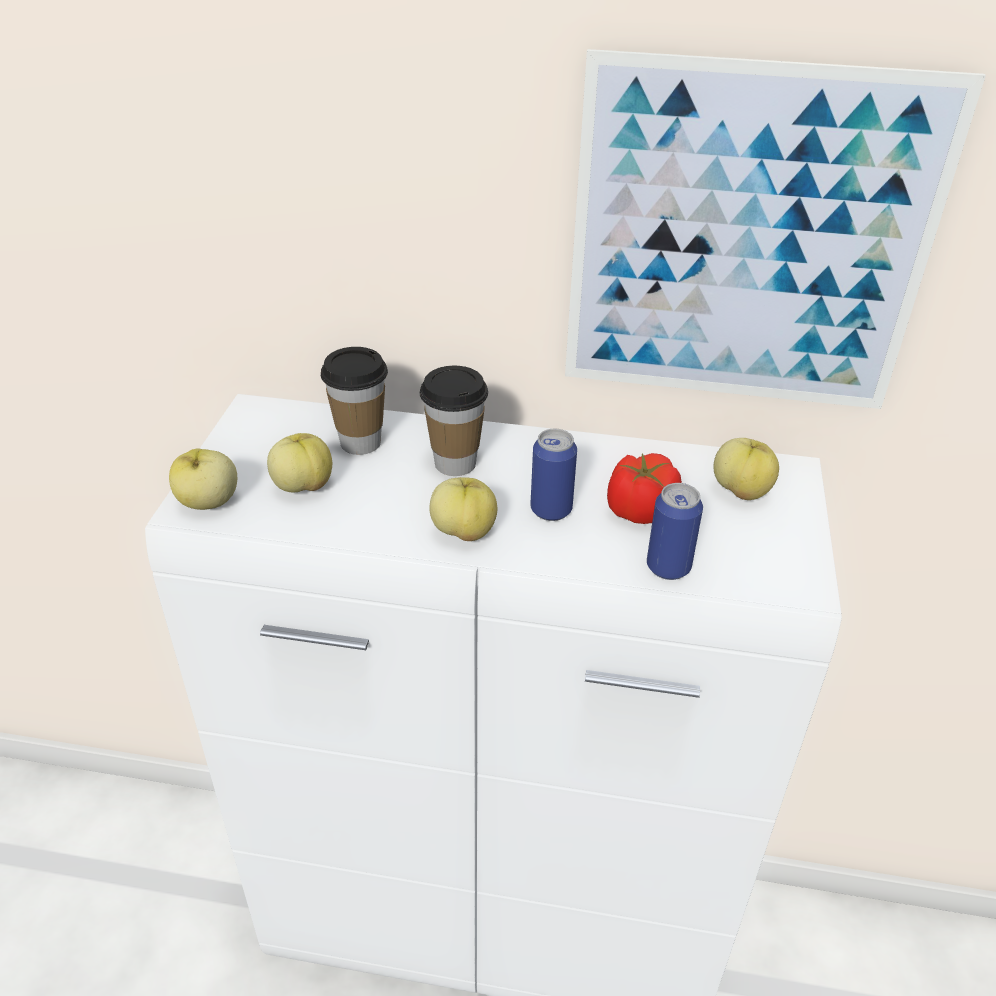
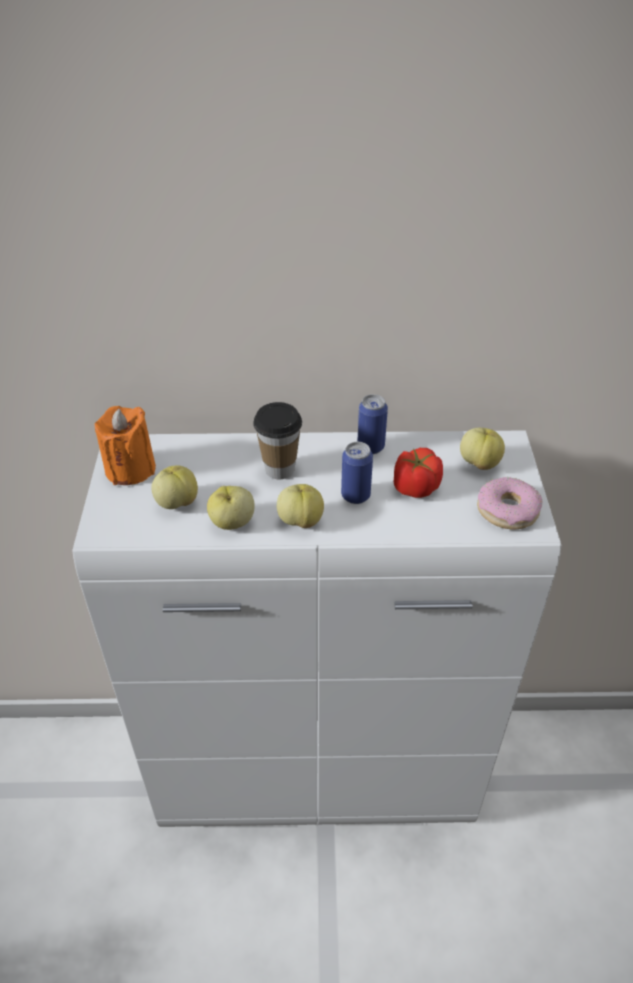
camera: 10 degrees left, 5 degrees up
apple [169,448,237,510] -> apple moved to [207,486,255,530]
cup [321,347,388,455] -> none
picture [565,49,986,409] -> none
can [647,483,703,580] -> can moved to [357,394,388,454]
none -> orange candle [95,406,156,485]
none -> donut [477,477,542,529]

